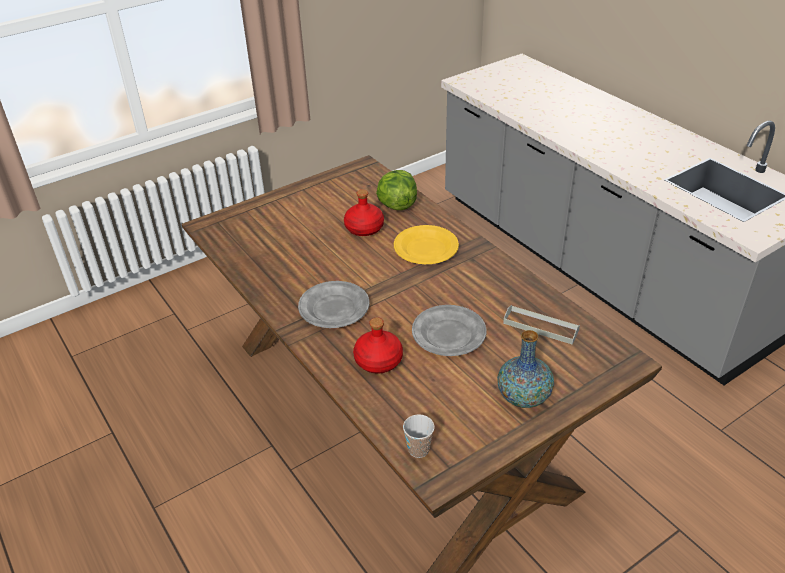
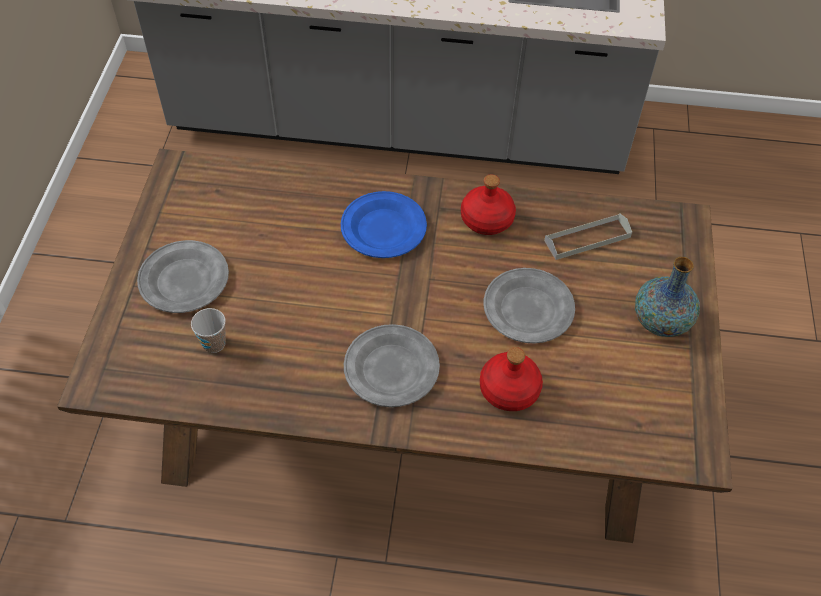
camera: 50 degrees left, 15 degrees up
red bottle [344,189,384,236] -> red bottle moved to [461,174,516,235]
lettuce [376,170,417,210] -> none
yellow plate [394,225,459,264] -> blue plate [341,191,427,258]
cup [403,415,435,458] -> cup moved to [191,308,226,353]
none -> grey plate [137,240,229,313]

